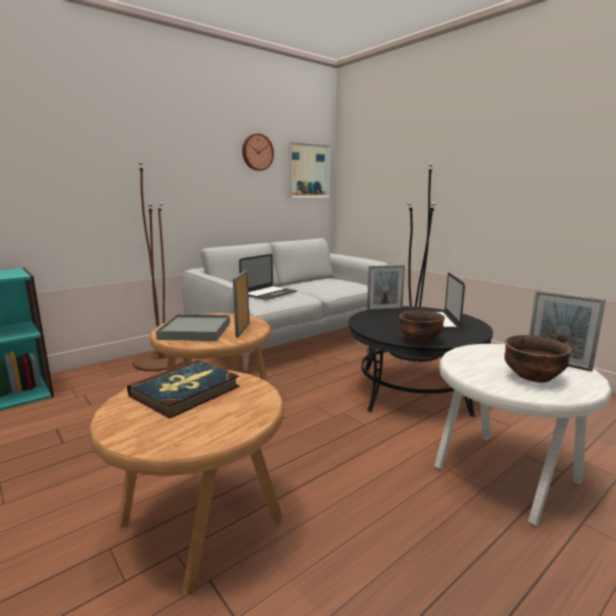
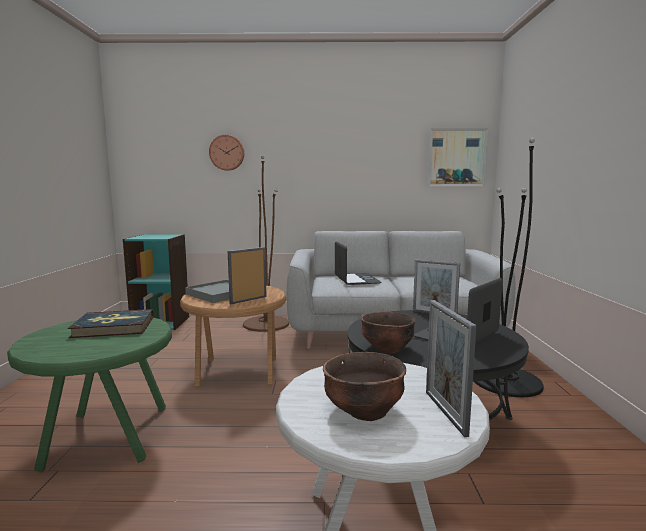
camera: 40 degrees right, 5 degrees down
brown side table [89,370,284,596] -> green side table [7,318,172,472]
laptop [239,254,297,300] -> laptop turned 90 degrees counterclockwise [335,242,382,285]
wall clock [242,133,274,171] -> wall clock moved to [209,135,244,171]

